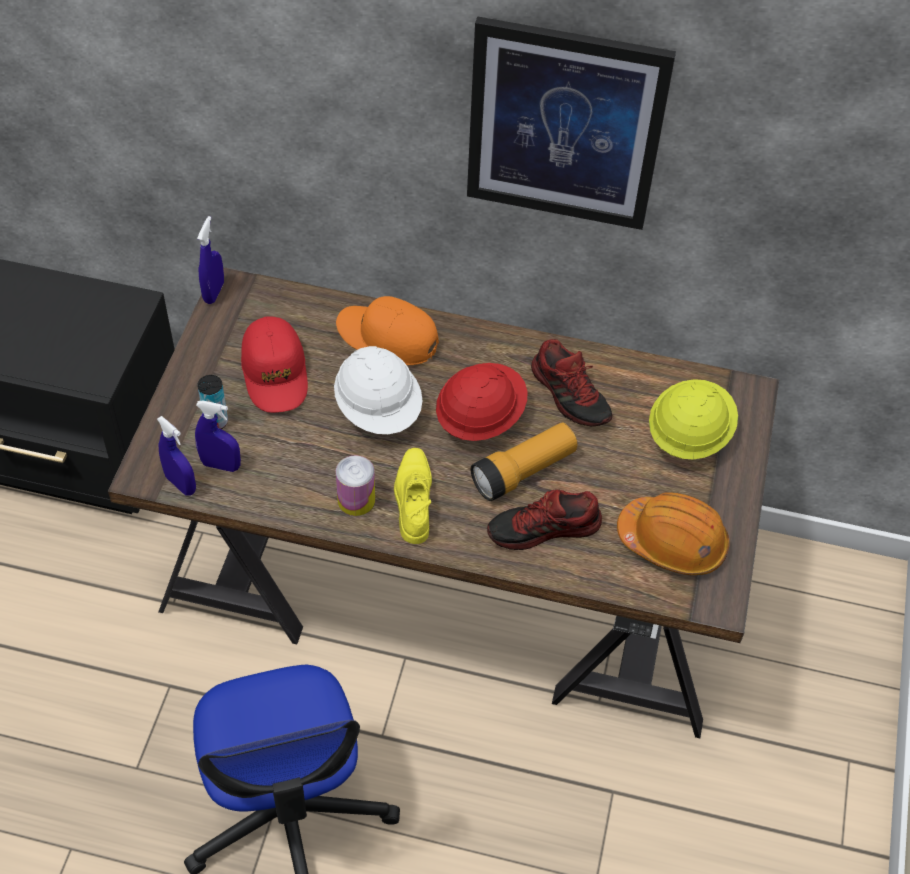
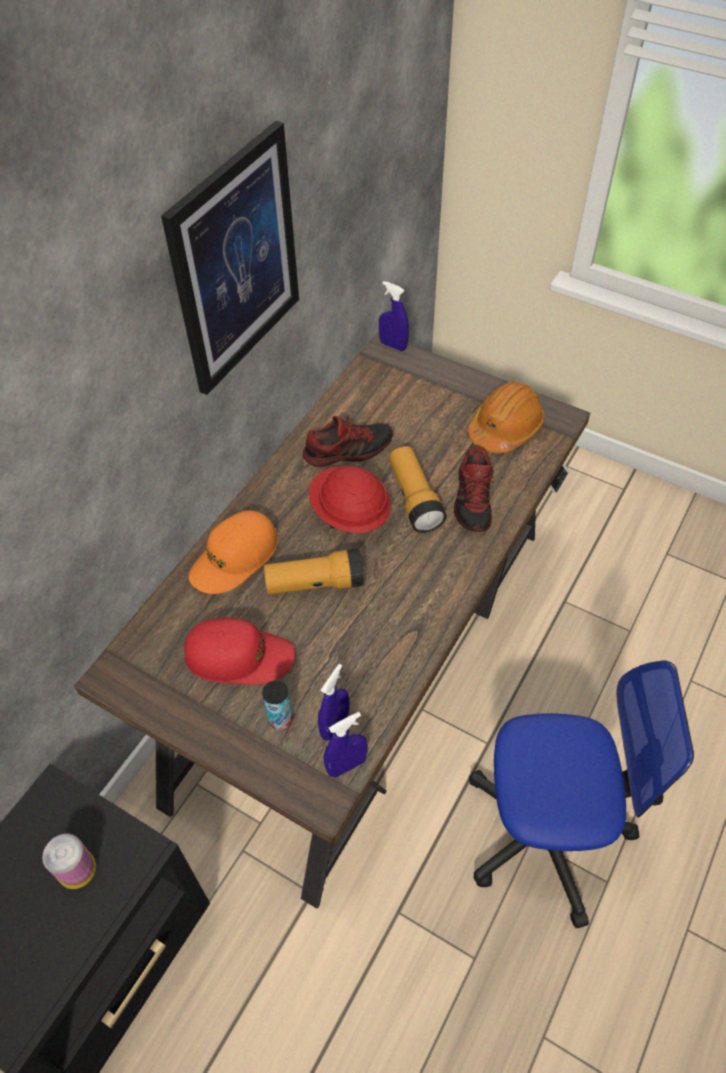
camera: 70 degrees left, 0 degrees up
blue spray bottle [197,216,224,304] -> blue spray bottle moved to [379,281,409,351]
white hard hat [334,346,423,434] -> flashlight [264,549,364,594]
can [336,455,375,516] -> can moved to [42,833,96,889]
yellow shoe [394,448,432,544] -> none
yellow hard hat [649,379,738,460] -> none

